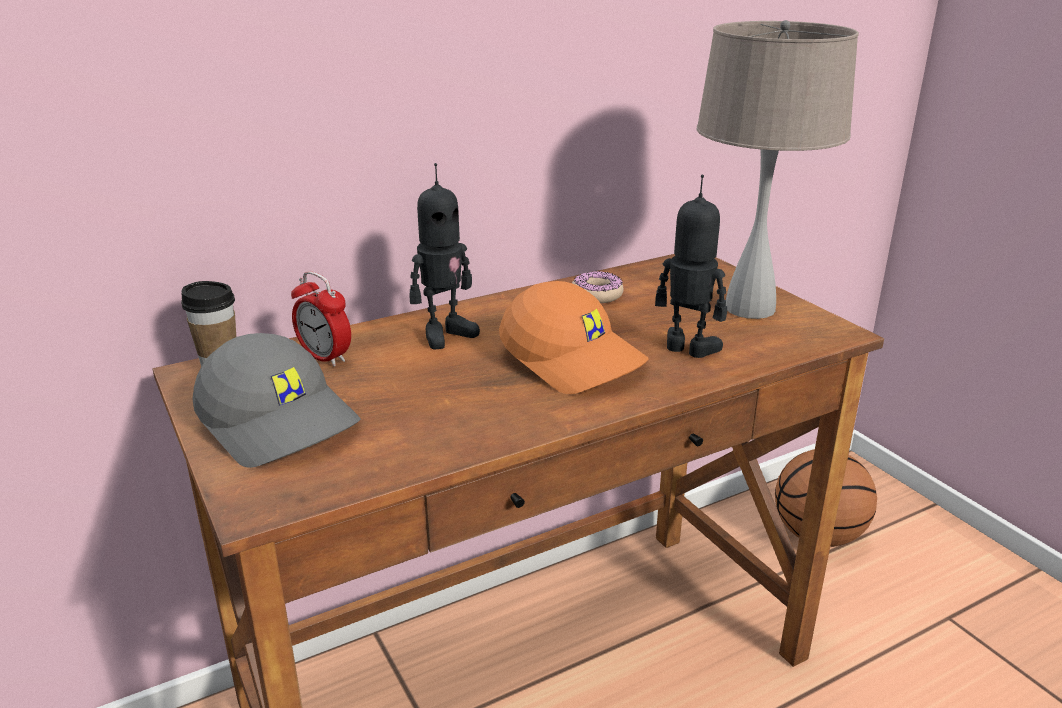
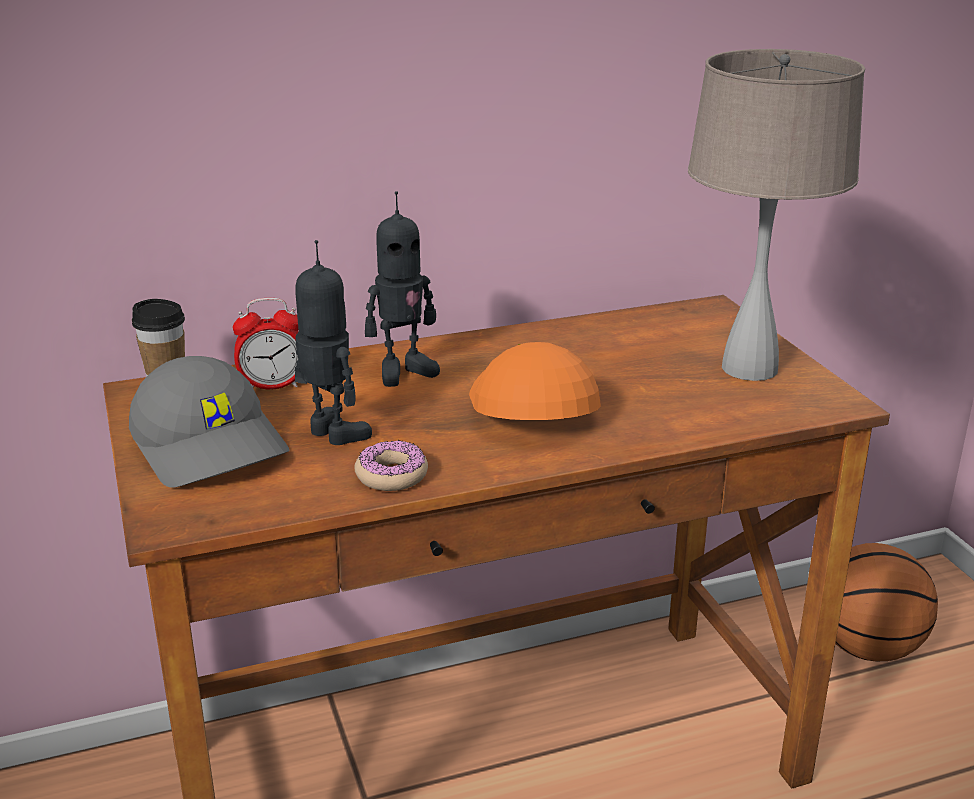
camera: 10 degrees right, 0 degrees up
alarm clock [291,271,351,367] -> alarm clock turned 60 degrees counterclockwise [233,298,299,390]
orange cap [499,281,649,394] -> orange cap turned 150 degrees counterclockwise [469,342,601,420]
donut [572,271,624,303] -> donut moved to [354,440,428,491]
toy robot [655,175,727,358] -> toy robot moved to [295,240,372,445]

